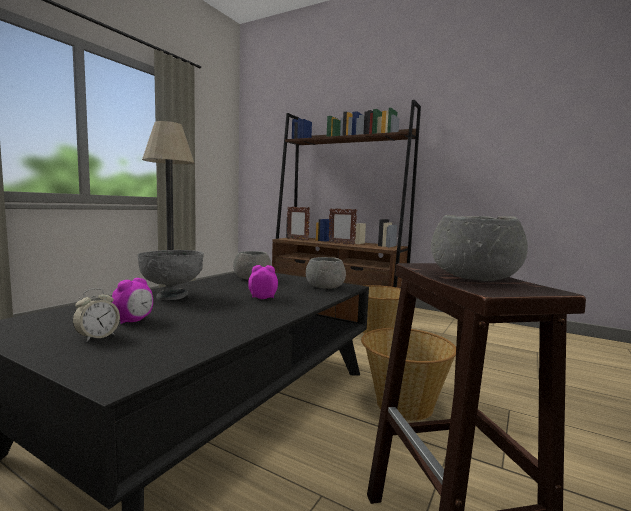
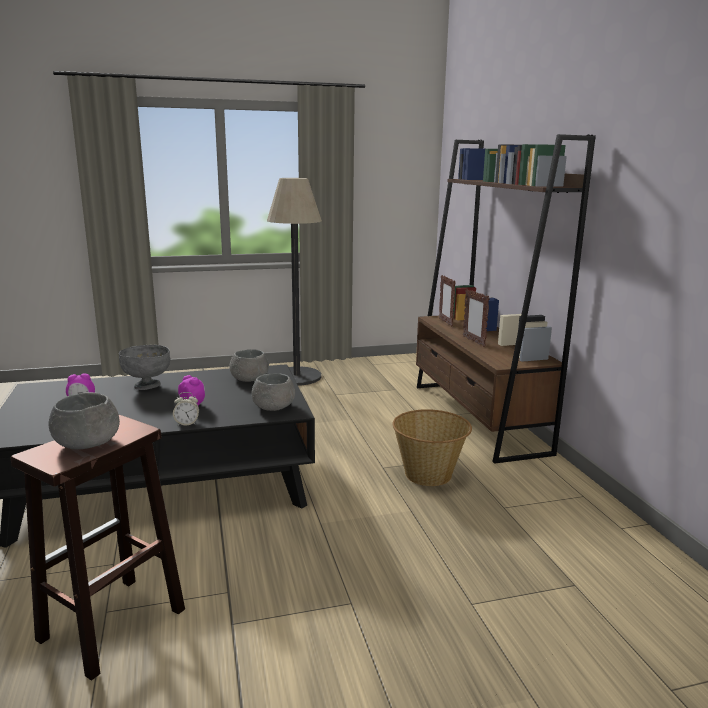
camera: 45 degrees right, 10 degrees up
alarm clock [72,288,120,342] -> alarm clock moved to [173,392,199,426]
basket [361,328,456,421] -> none

